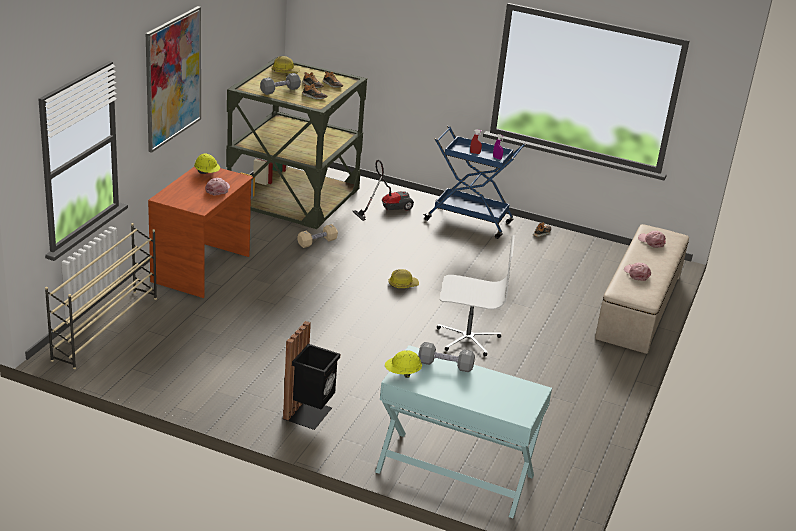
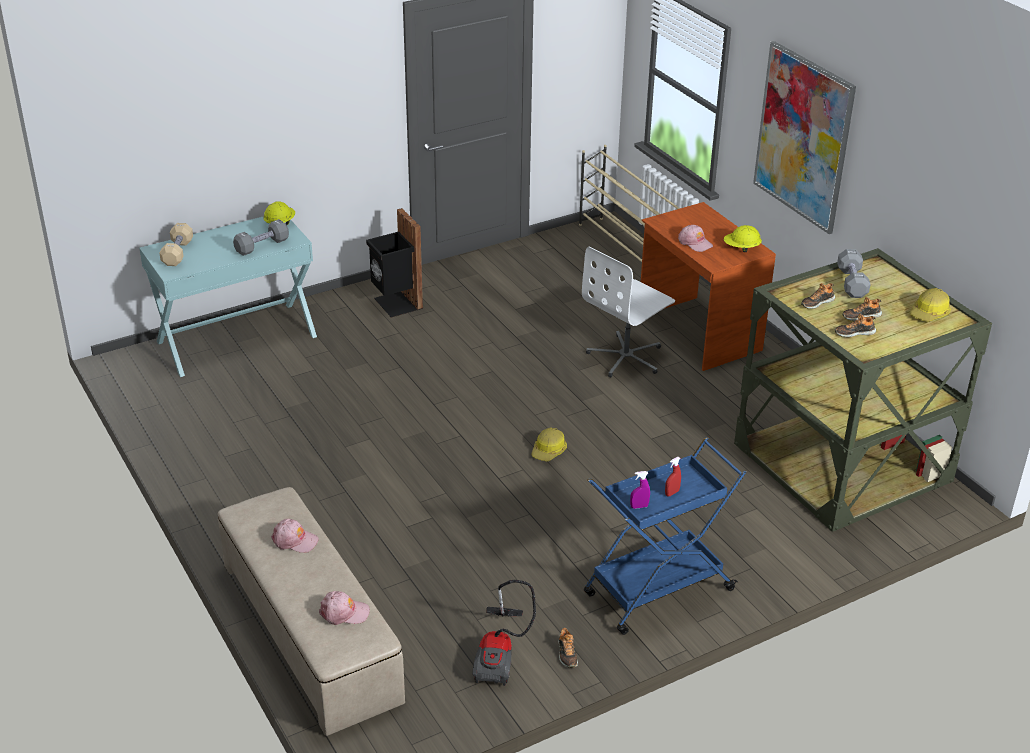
camera: 130 degrees right, 5 degrees up
beige dumbbell [297,224,338,248] -> beige dumbbell moved to [159,223,193,266]
vacuum cleaner [352,160,414,221] -> vacuum cleaner moved to [472,580,536,686]
white office chair [437,235,515,356] -> white office chair moved to [582,247,675,378]

